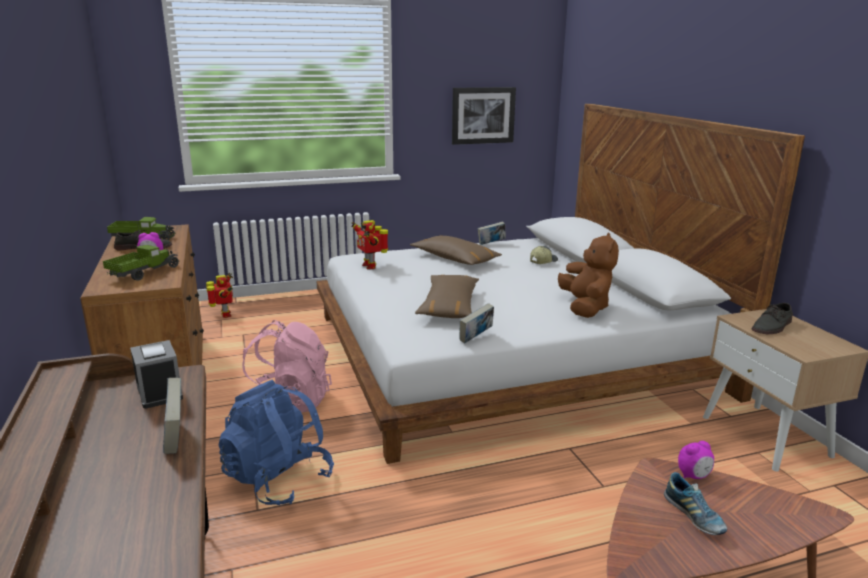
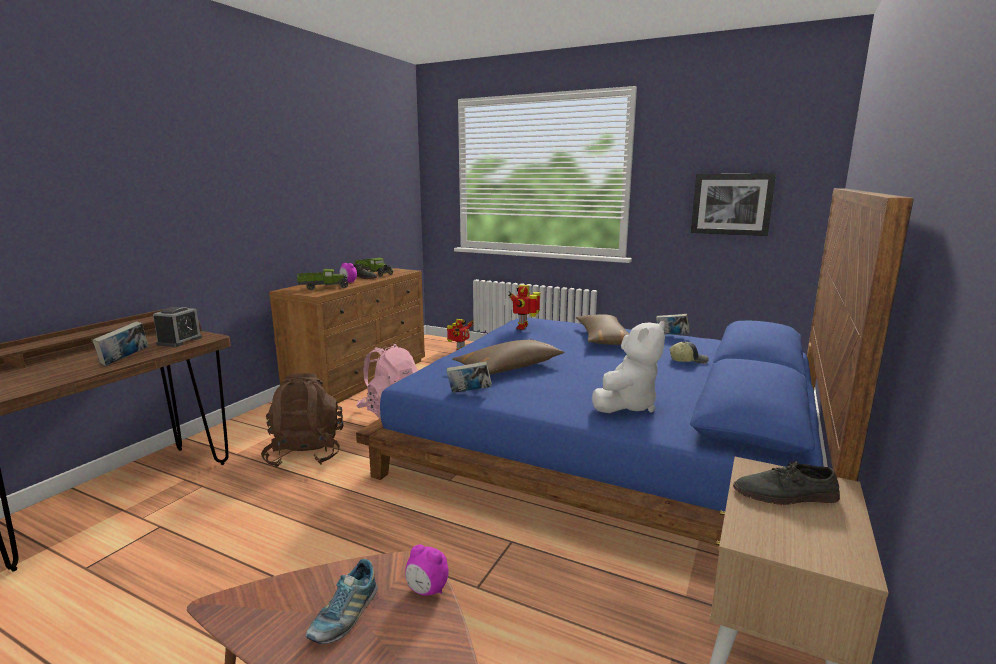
camera: 45 degrees right, 5 degrees down
blue backpack [218,380,334,505] -> brown backpack [261,373,344,467]
white bed [316,104,805,464] -> blue bed [356,188,914,546]
brown plush toy [558,233,619,318] -> white plush toy [592,321,665,413]

